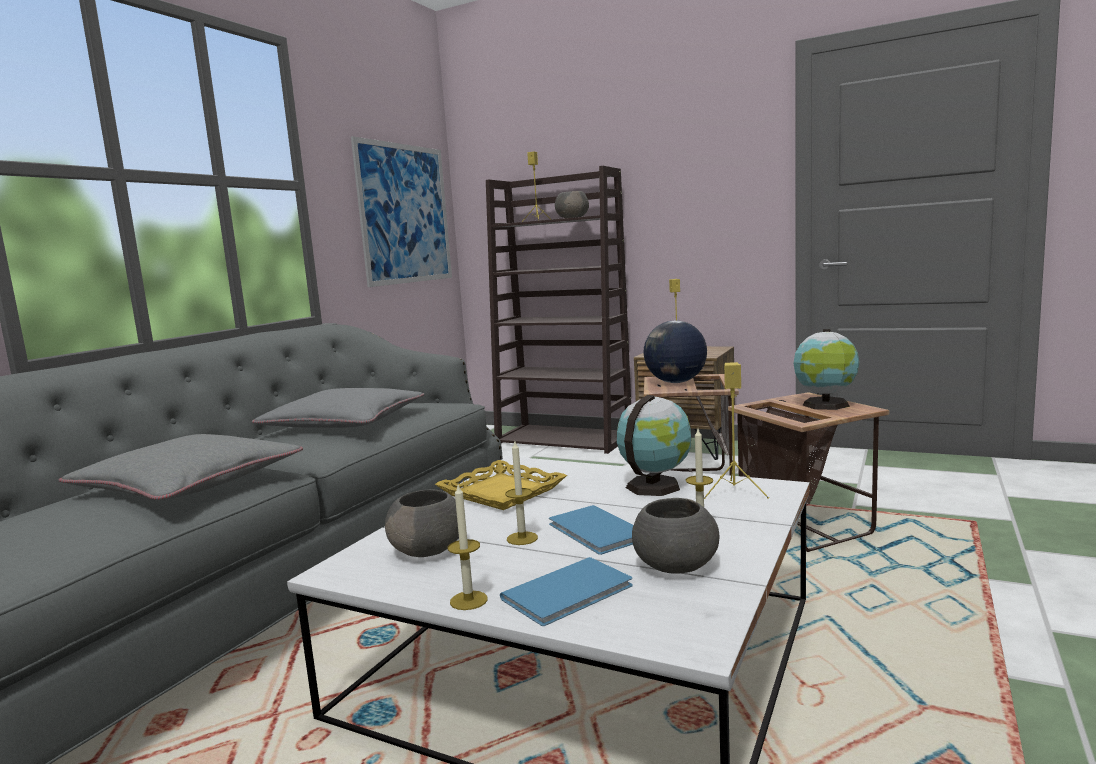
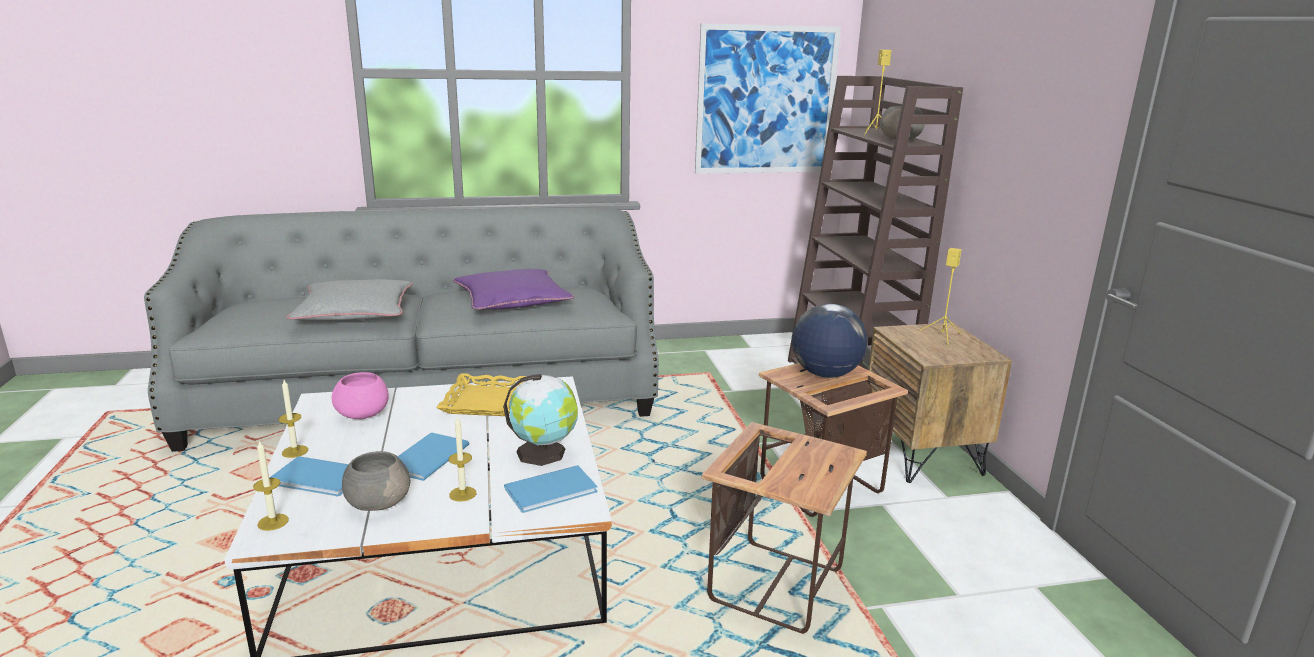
camera: 50 degrees right, 10 degrees up
grey pillow [252,388,424,428] -> purple pillow [453,269,574,310]
grey bowl [385,489,459,557] -> pink bowl [332,372,389,419]
candle [505,441,538,545] -> candle moved to [253,440,289,531]
yellow speaker [704,362,769,499] -> blue book [504,465,597,513]
globe [794,329,859,410] -> none

